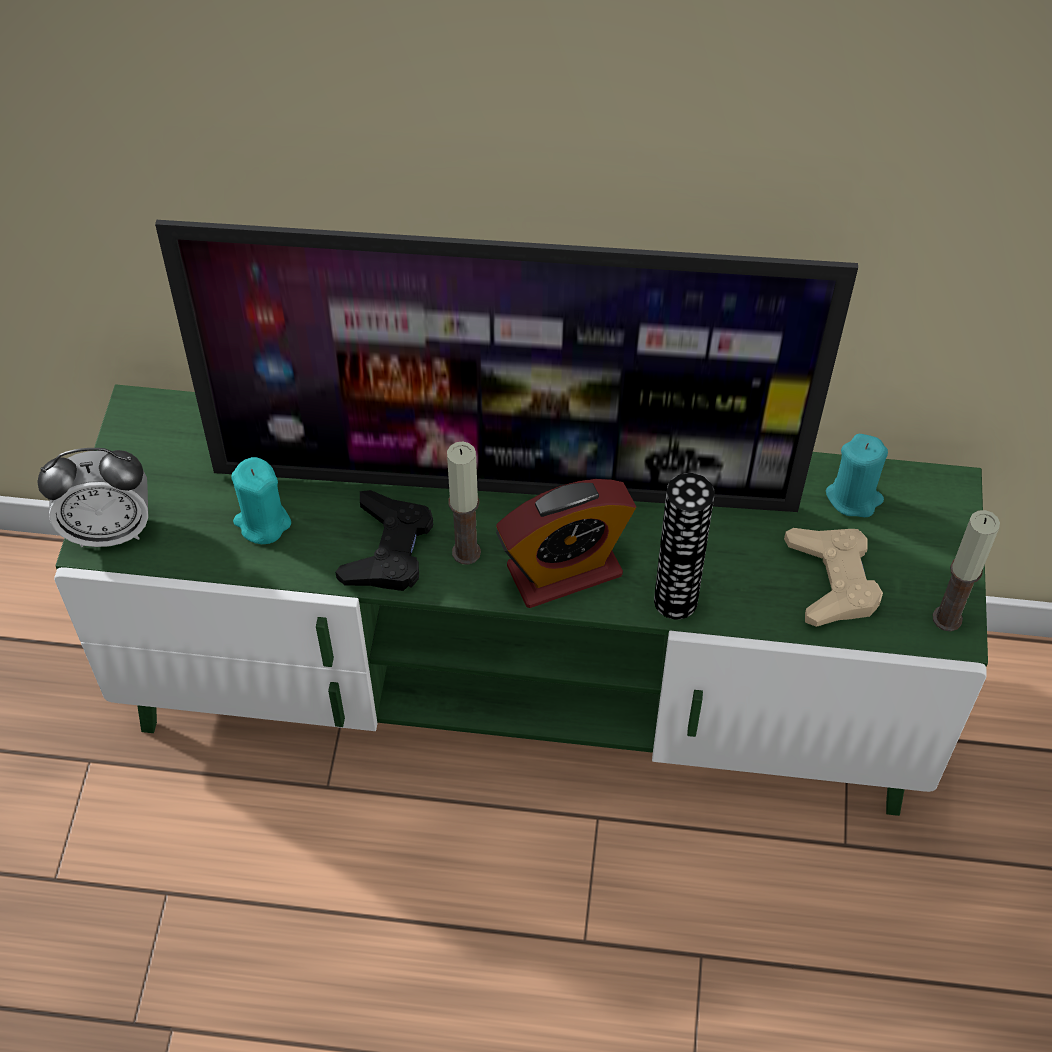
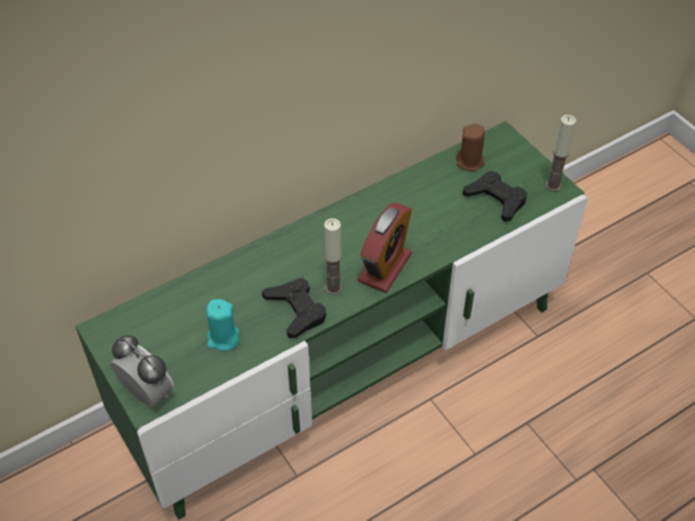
camera: 40 degrees left, 5 degrees down
alarm clock [37,448,148,547] -> alarm clock turned 90 degrees counterclockwise [110,335,174,407]
television [155,220,858,512] -> none
vase [654,473,715,619] -> none
beige game controller [784,528,883,627] -> black game controller [463,171,527,222]
turquoise candle [826,434,888,517] -> brown candle [456,124,485,171]

